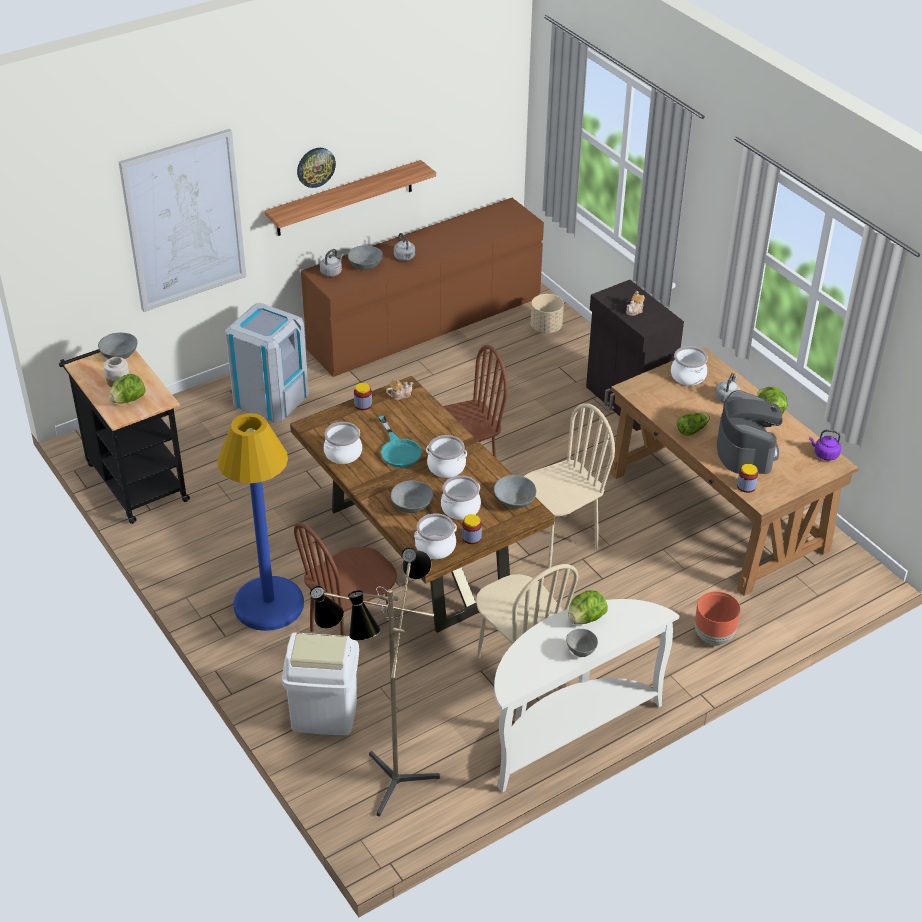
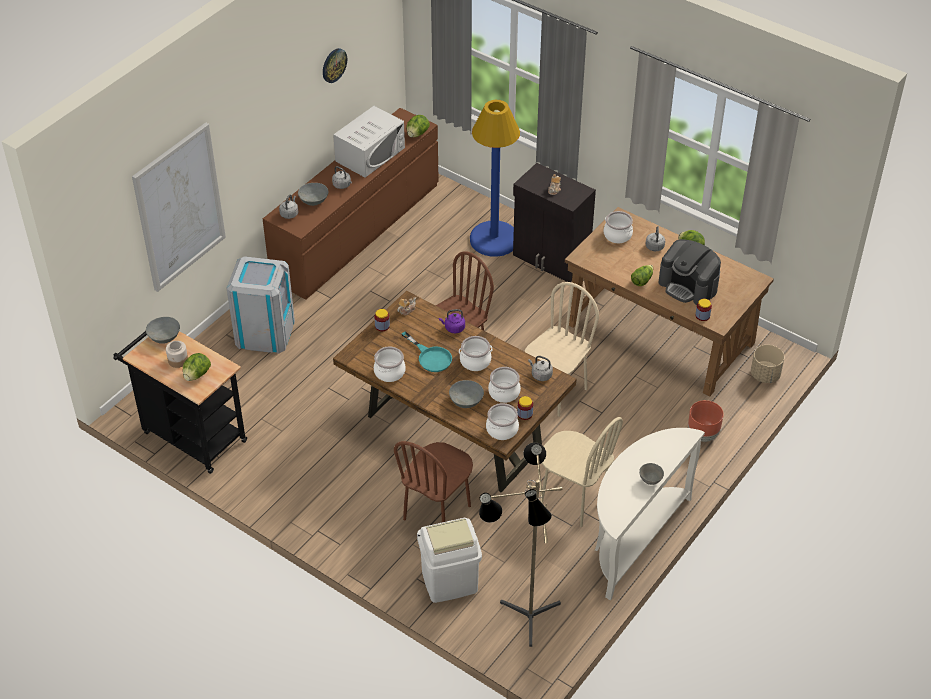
camera: 20 degrees left, 5 degrees up
blue floor lamp [217,413,304,631] -> blue floor lamp moved to [470,100,520,257]
shelf [264,160,436,236] -> none
wall clock [297,148,336,188] -> wall clock moved to [323,48,347,83]
grey bowl [494,475,536,508] -> grey kettle [528,356,553,381]
beige planter [531,294,564,333] -> beige planter moved to [751,345,785,383]
lettuce [568,590,608,624] -> lettuce moved to [406,115,430,138]
coffee machine [717,390,782,474] -> coffee machine turned 150 degrees clockwise [659,239,721,305]
purple kettle [809,430,841,461] -> purple kettle moved to [439,309,465,333]
none -> white microwave [333,106,405,177]

